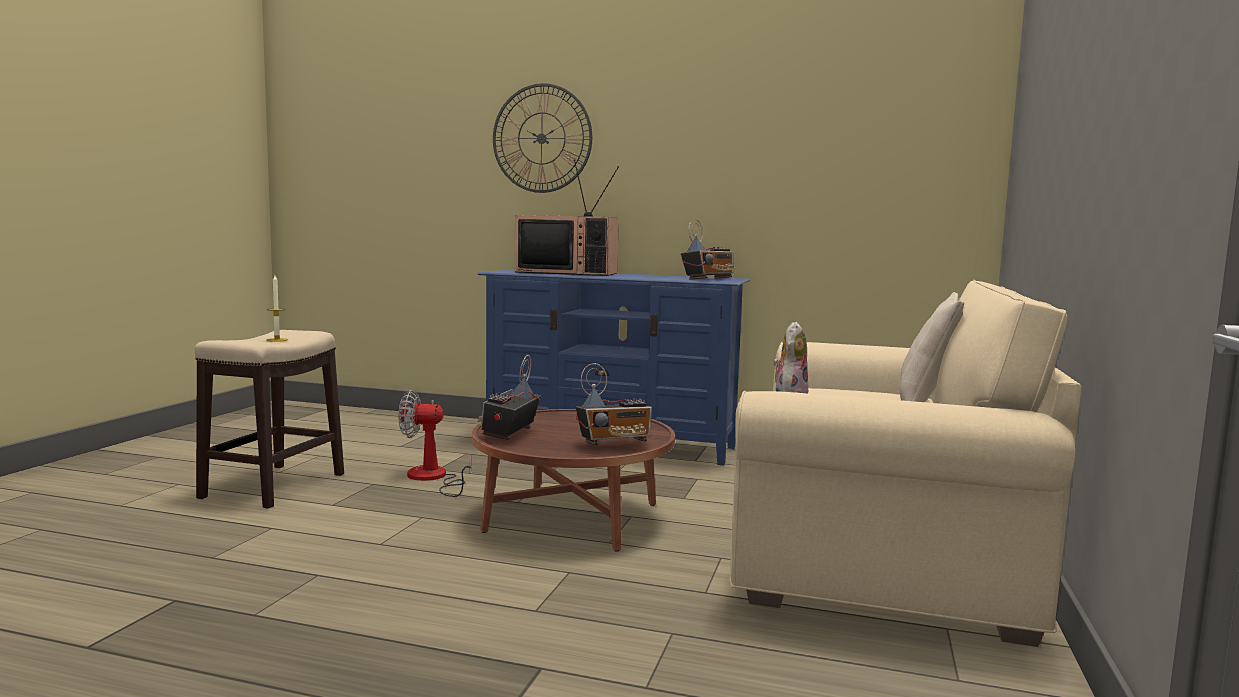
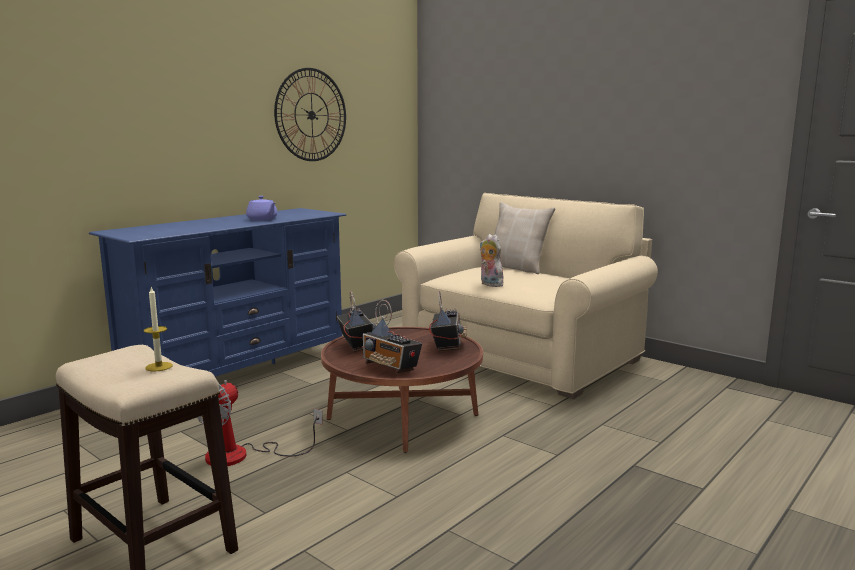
camera: 65 degrees left, 5 degrees up
wall clock [493,83,592,193] -> wall clock moved to [274,68,346,161]
television [515,159,619,276] -> none
radio [681,219,735,280] -> radio moved to [337,291,376,352]
none -> purple teapot [246,196,277,221]

